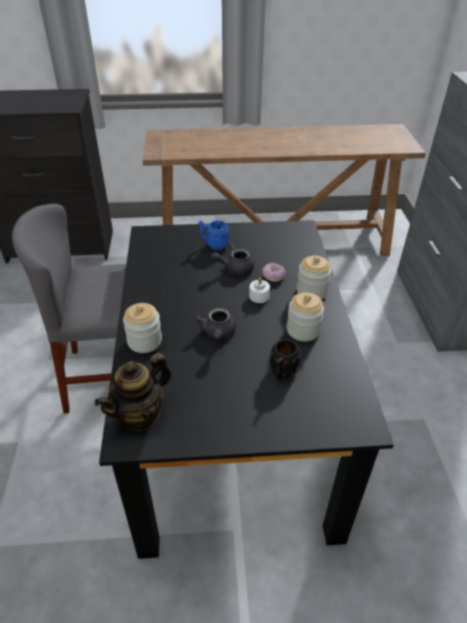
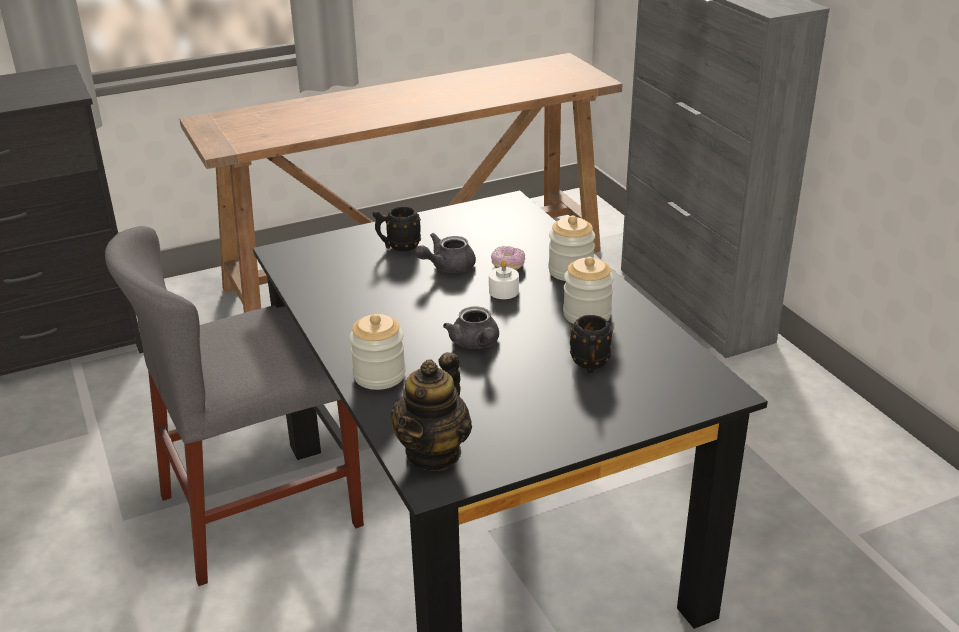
camera: 20 degrees left, 10 degrees down
blue mug [198,220,230,250] -> black mug [373,206,421,251]

